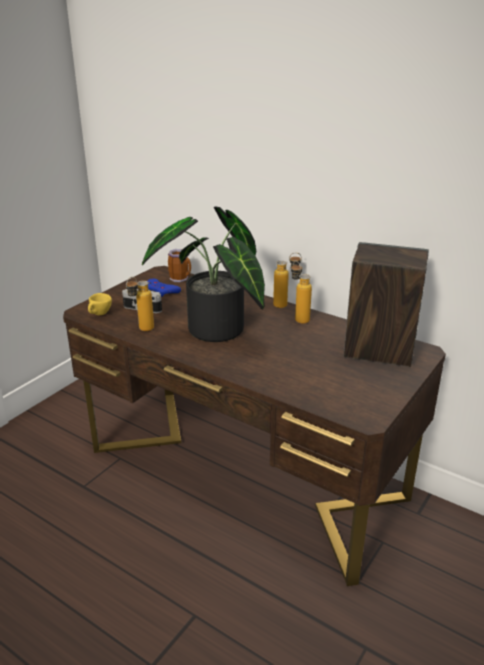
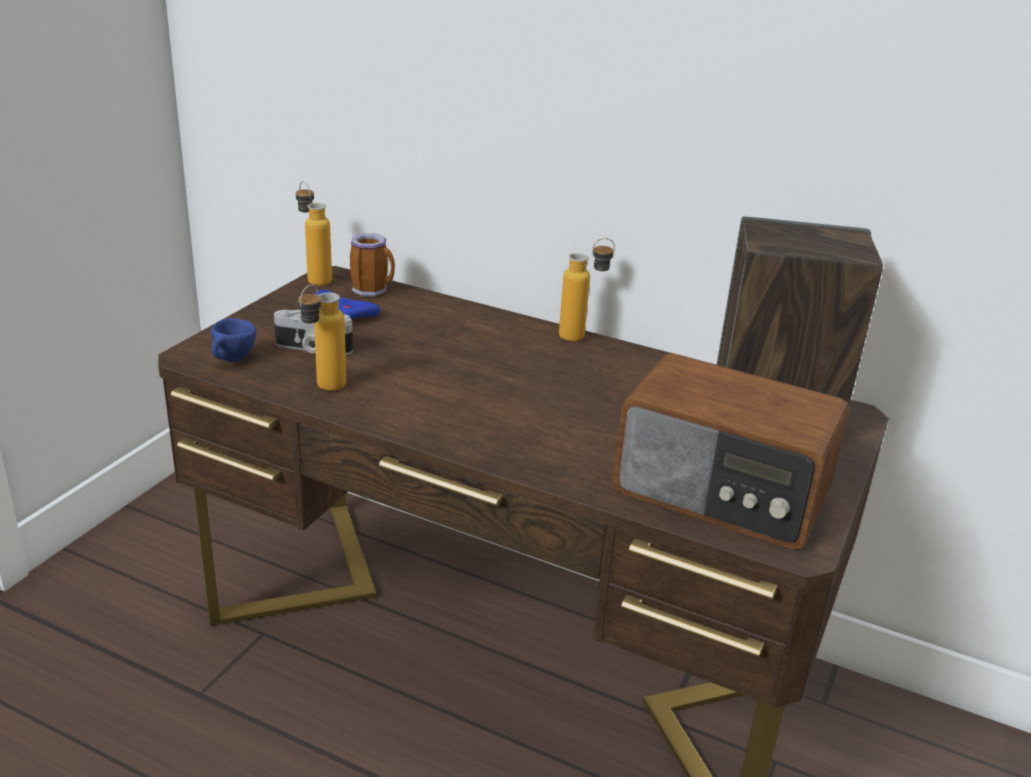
camera: 10 degrees left, 0 degrees up
yellow cup [88,293,112,315] -> blue cup [211,318,256,362]
potted plant [142,206,265,342] -> none
bottle [291,261,312,324] -> bottle moved to [296,181,332,286]
none -> radio [613,353,849,549]

